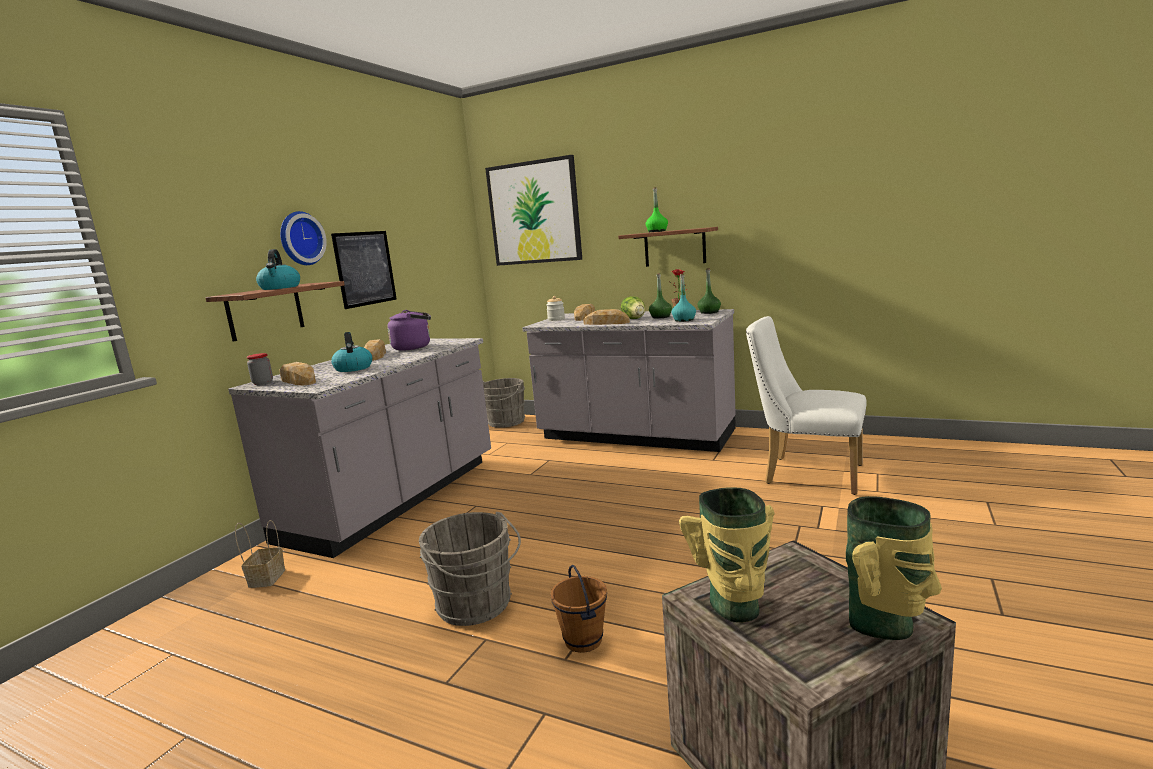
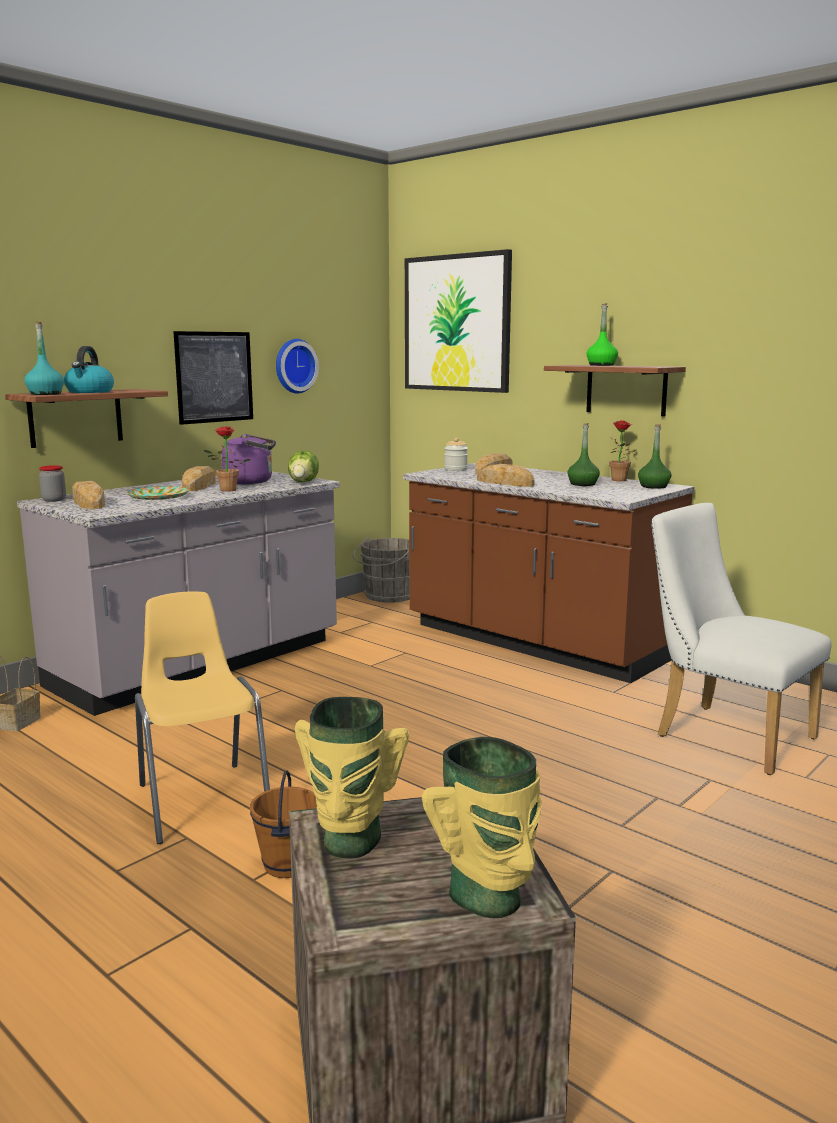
camera: 15 degrees right, 0 degrees up
wall clock [280,211,327,265] -> wall clock moved to [276,339,319,394]
kettle [331,332,372,372] -> plate [127,486,189,500]
grey bucket [419,511,521,626] -> yellow chair [135,591,270,844]
grey counter [522,309,736,452] -> brown counter [403,463,695,683]
lettuce [621,296,645,319] -> lettuce moved to [288,451,319,482]
turquoise bottle [672,274,696,322] -> turquoise bottle moved to [24,321,64,395]
none -> potted plant [204,426,251,492]

